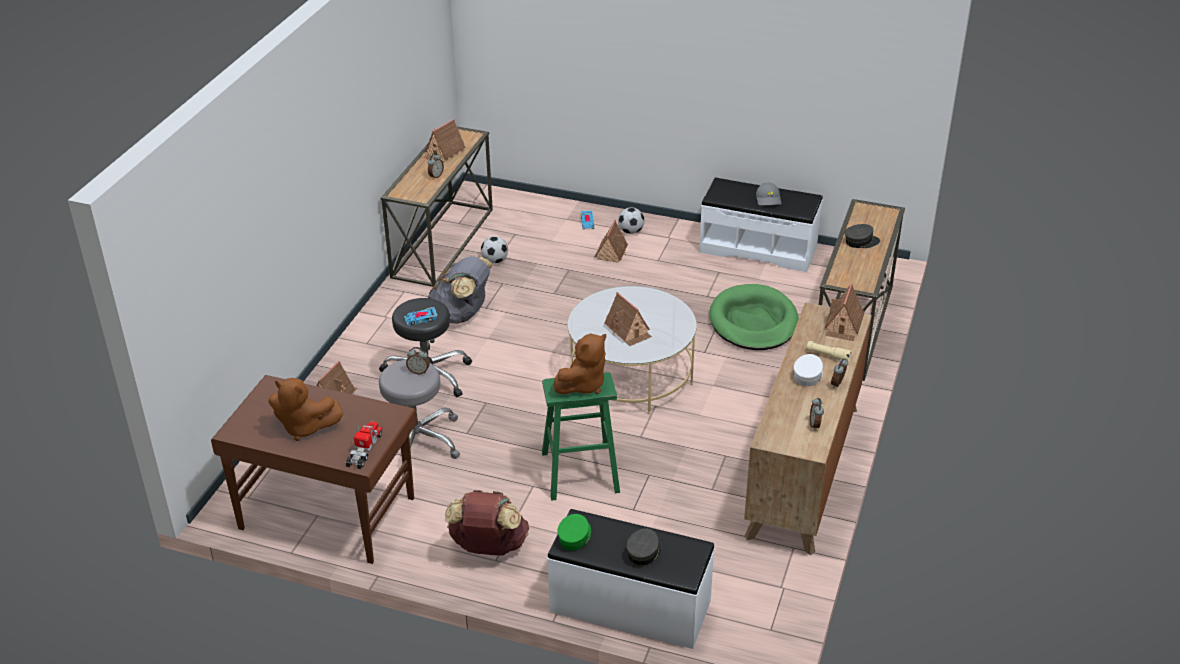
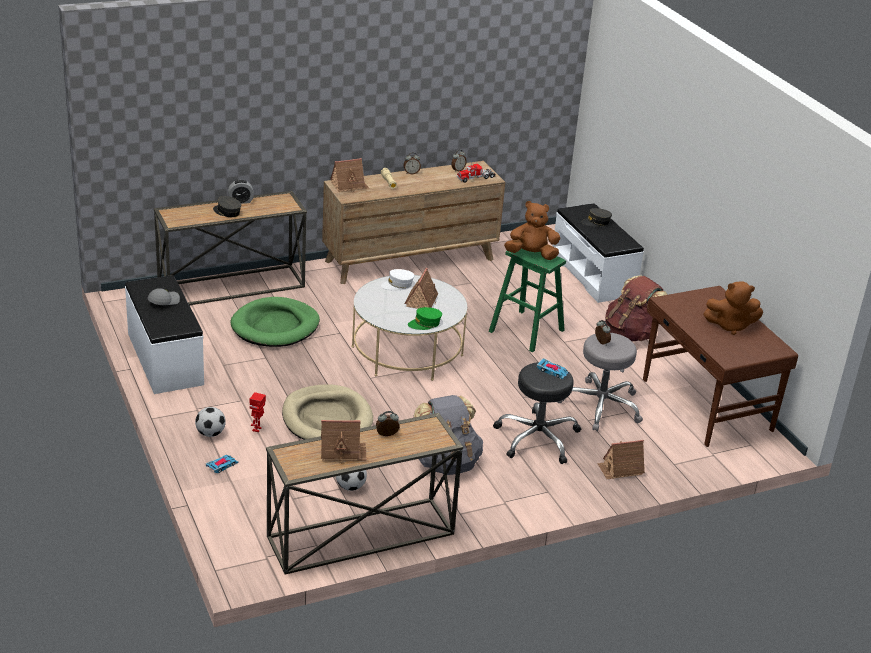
camera: 135 degrees left, 5 degrees down
brown plush toy [268,378,344,441] -> brown plush toy turned 120 degrees clockwise [703,281,763,335]
toy truck [345,422,383,469] -> toy truck moved to [457,163,495,183]
green cap [557,514,591,551] -> green cap moved to [408,307,442,330]
toy house [595,220,628,263] -> toy robot [250,392,266,432]
white cap [794,354,823,386] -> white cap moved to [381,269,414,290]
none -> alarm clock [228,180,254,204]
none -> beige dog bed [282,384,373,440]

